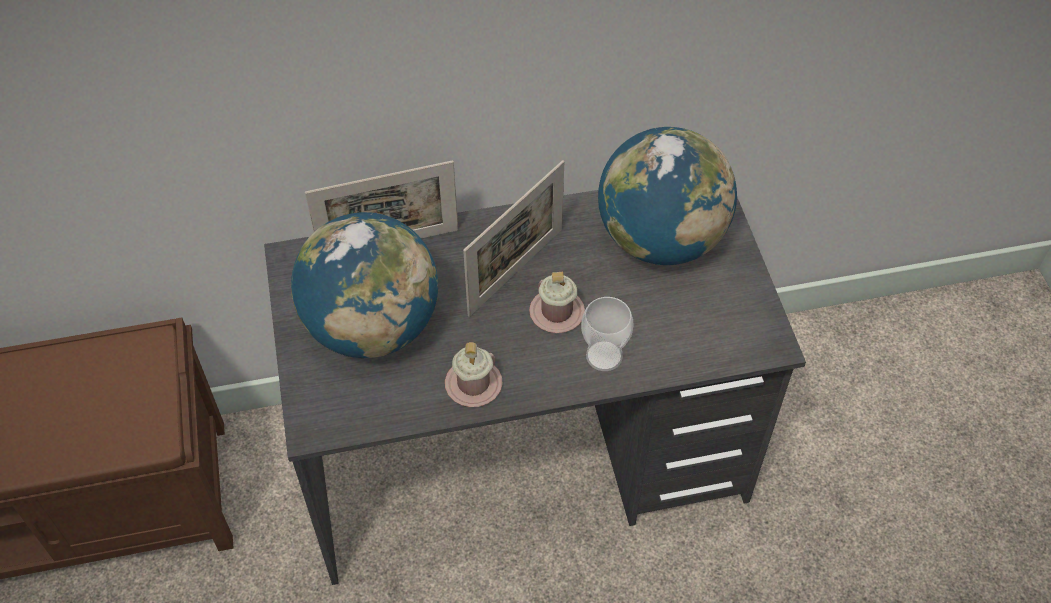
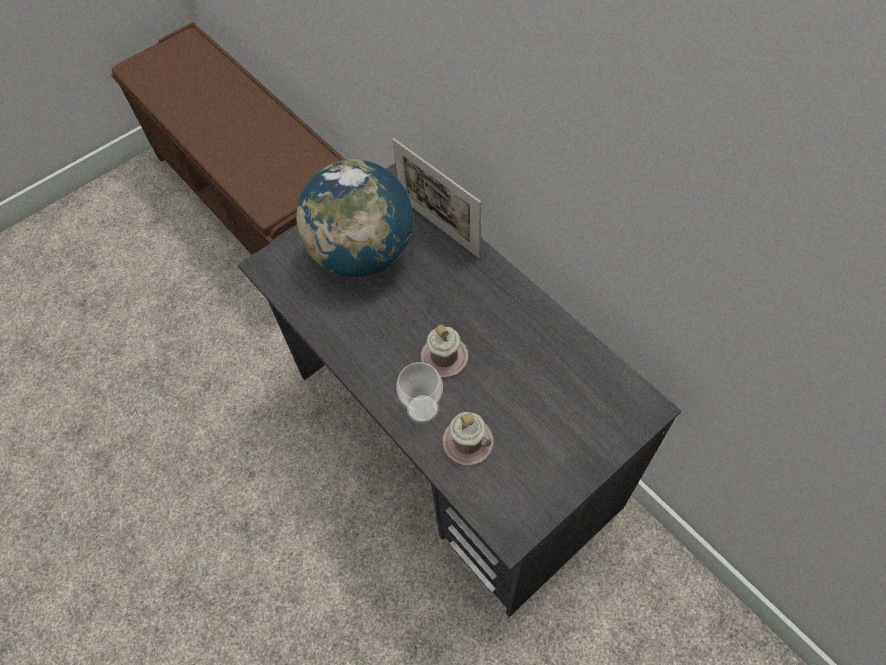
camera: 65 degrees right, 5 degrees up
pink mug [445,342,502,407] -> pink mug moved to [442,412,494,465]
picture frame [463,160,564,317] -> none
globe [598,127,737,265] -> none

